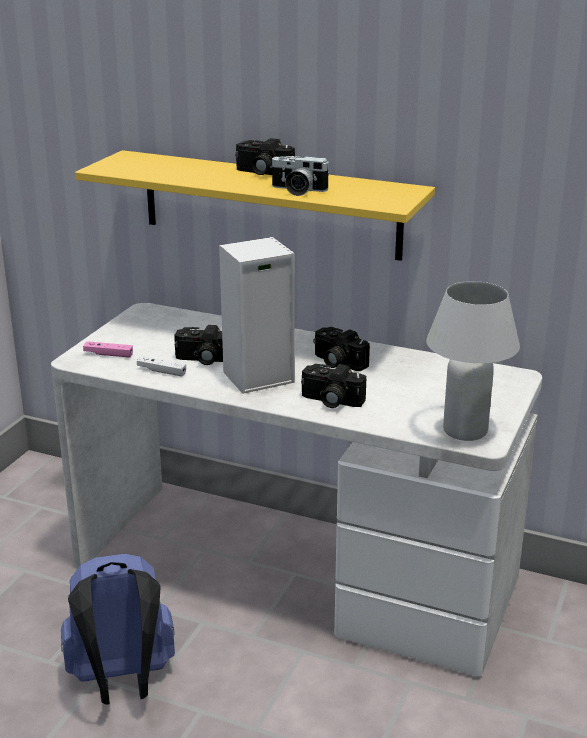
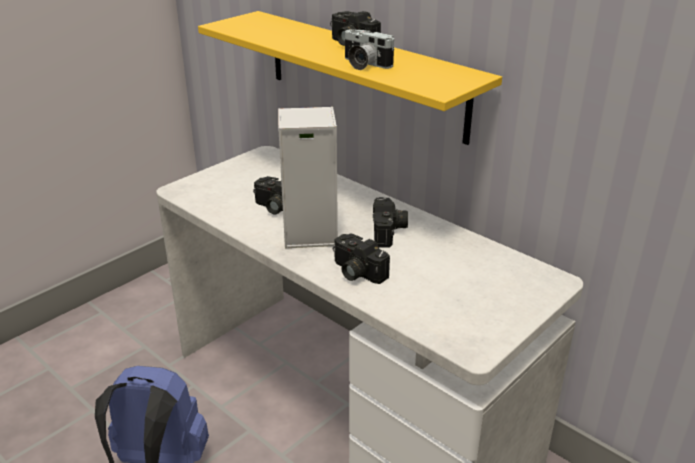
camera: 20 degrees right, 5 degrees up
pink game controller [83,341,133,358] -> none
white game controller [137,356,186,376] -> none
camera [313,327,370,371] -> camera turned 150 degrees counterclockwise [373,197,408,248]
white table lamp [426,281,520,441] -> none

